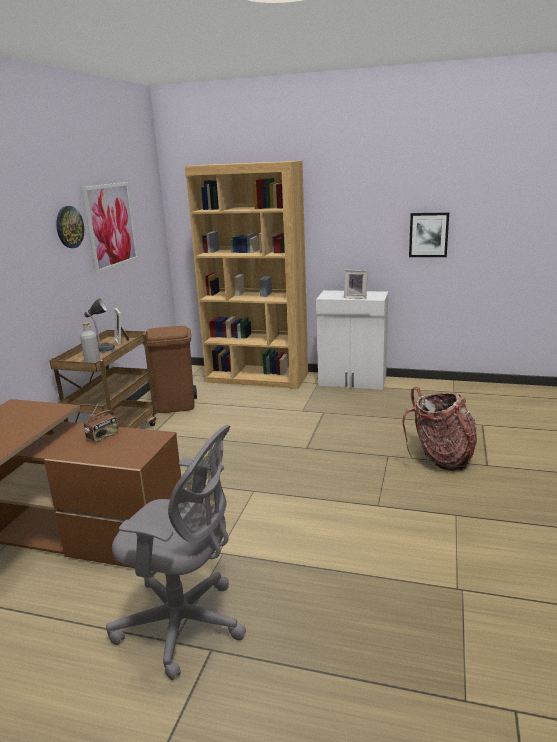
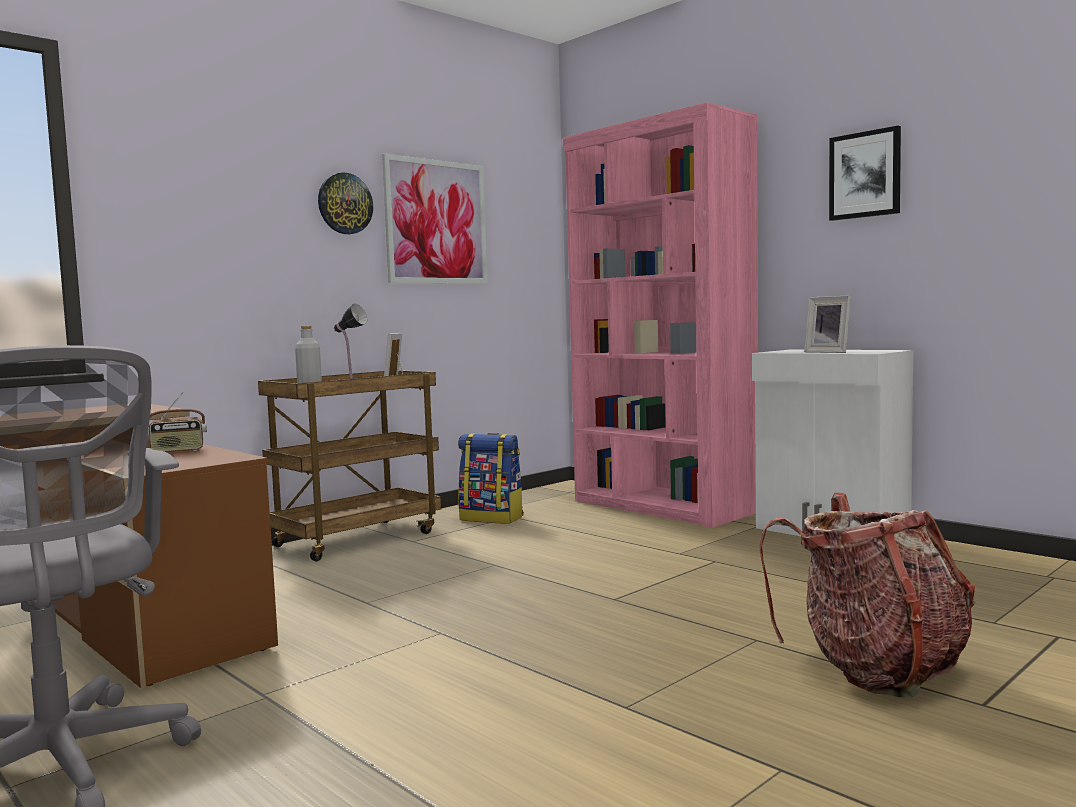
camera: 30 degrees right, 15 degrees down
brown trash can [143,326,197,413] -> backpack [458,433,524,524]
brown bookcase [185,161,308,389] -> pink bookcase [563,102,758,528]
picture [409,212,449,257] -> picture moved to [829,126,901,221]

